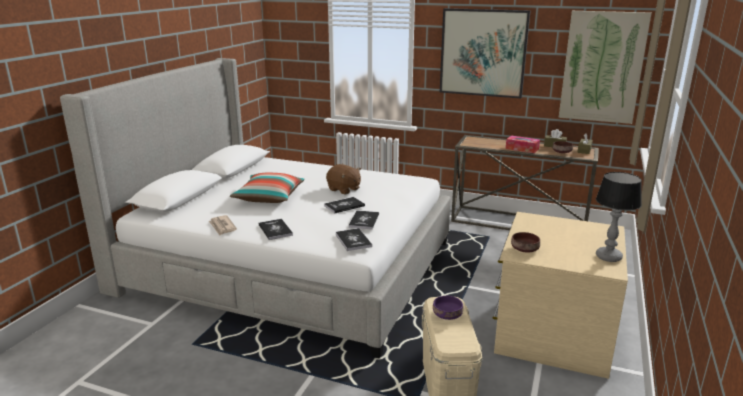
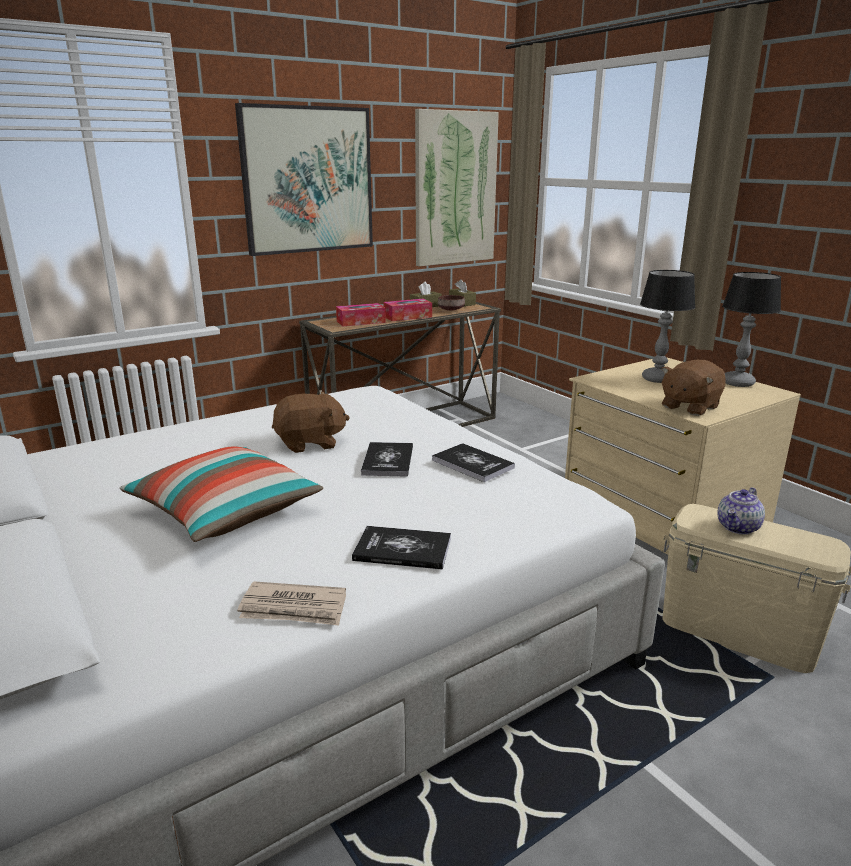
camera: 55 degrees left, 0 degrees up
book [336,228,372,251] -> none
purple bowl [433,296,463,320] -> teapot [718,487,765,535]
brown bowl [511,232,540,253] -> brown plush toy [661,360,726,416]
none -> tissue box [336,303,386,326]
none -> table lamp [640,270,696,383]

